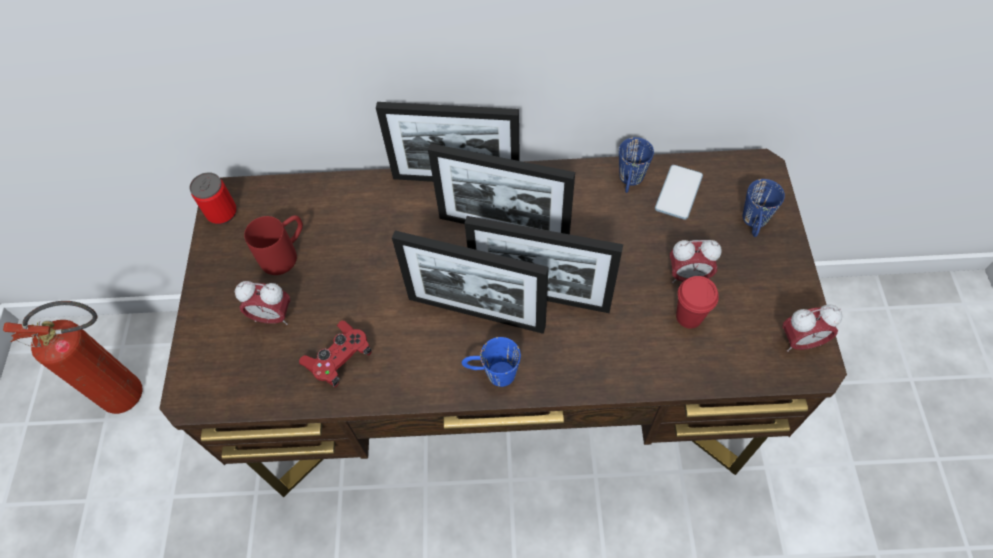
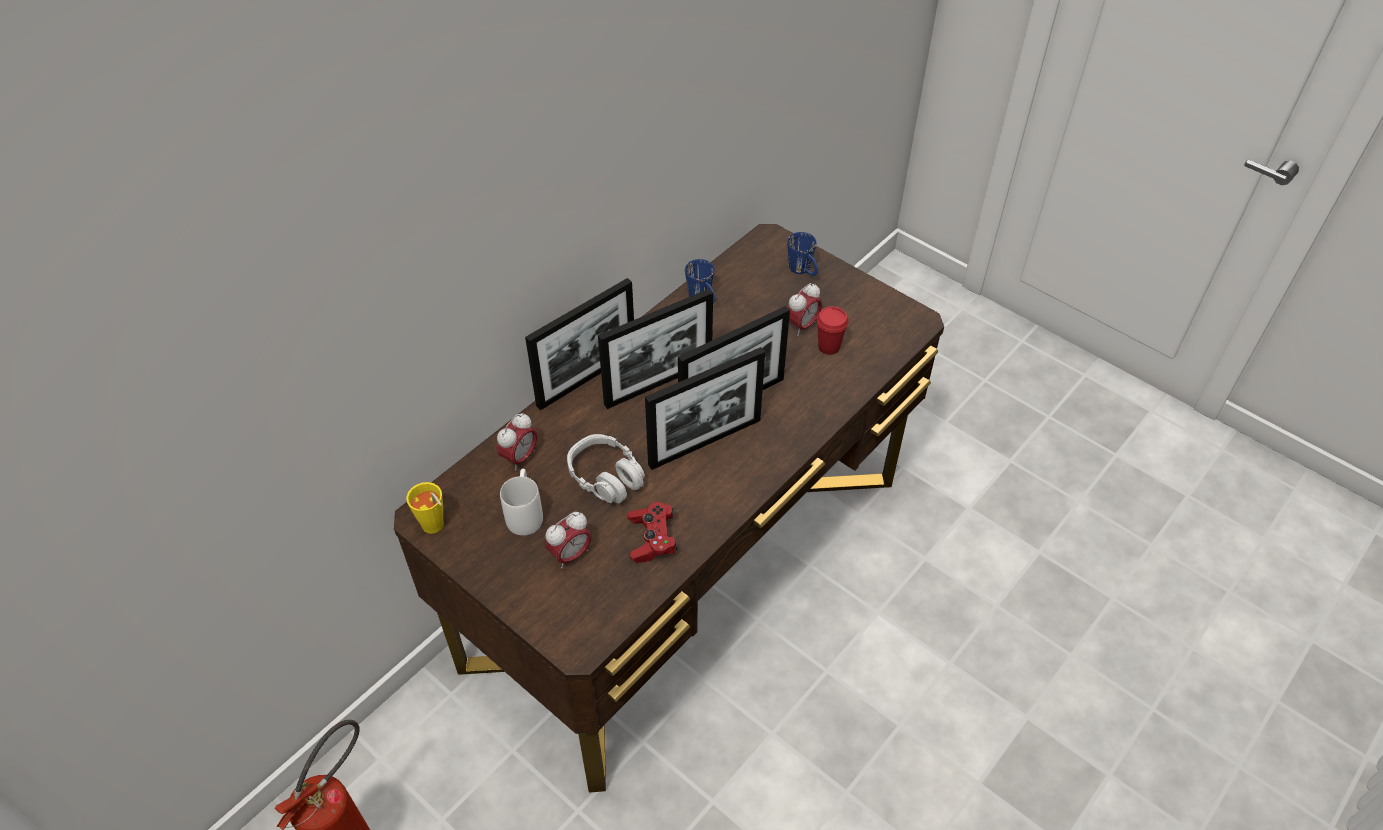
camera: 50 degrees left, 10 degrees down
can [190,172,237,225] -> yellow cup [406,482,444,534]
red mug [244,215,303,275] -> white mug [500,469,543,536]
blue mug [462,337,521,387] -> none
phone [655,165,703,220] -> none
alarm clock [782,304,843,352] -> alarm clock moved to [497,413,537,471]
none -> grey headphones [567,434,645,503]

